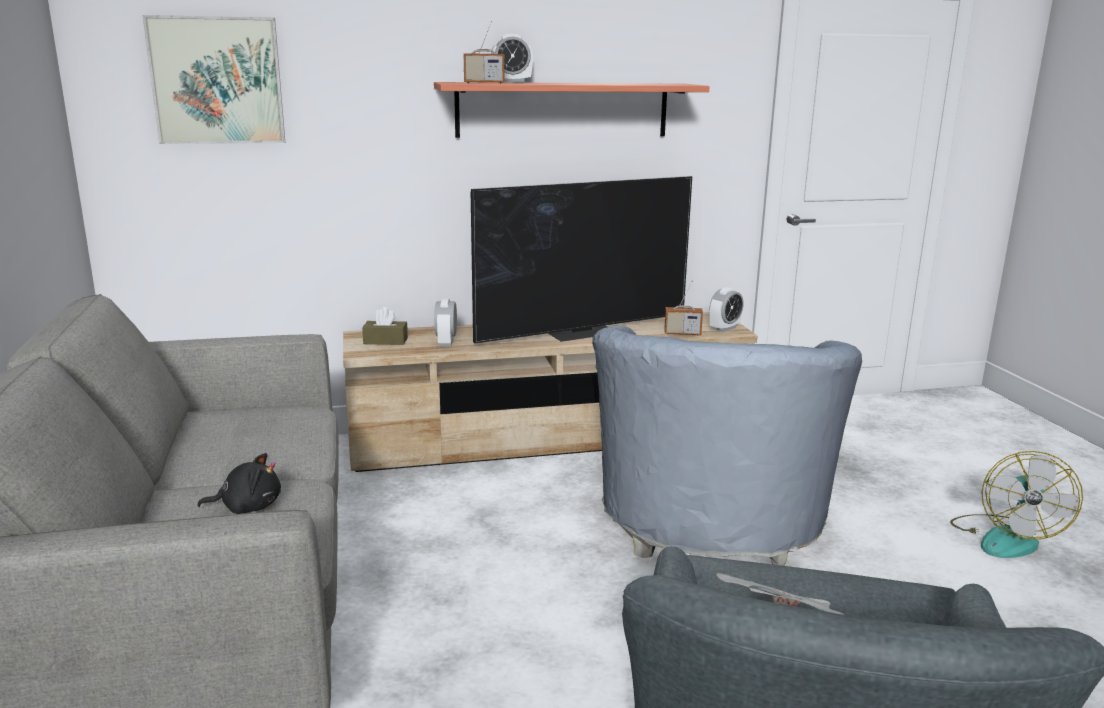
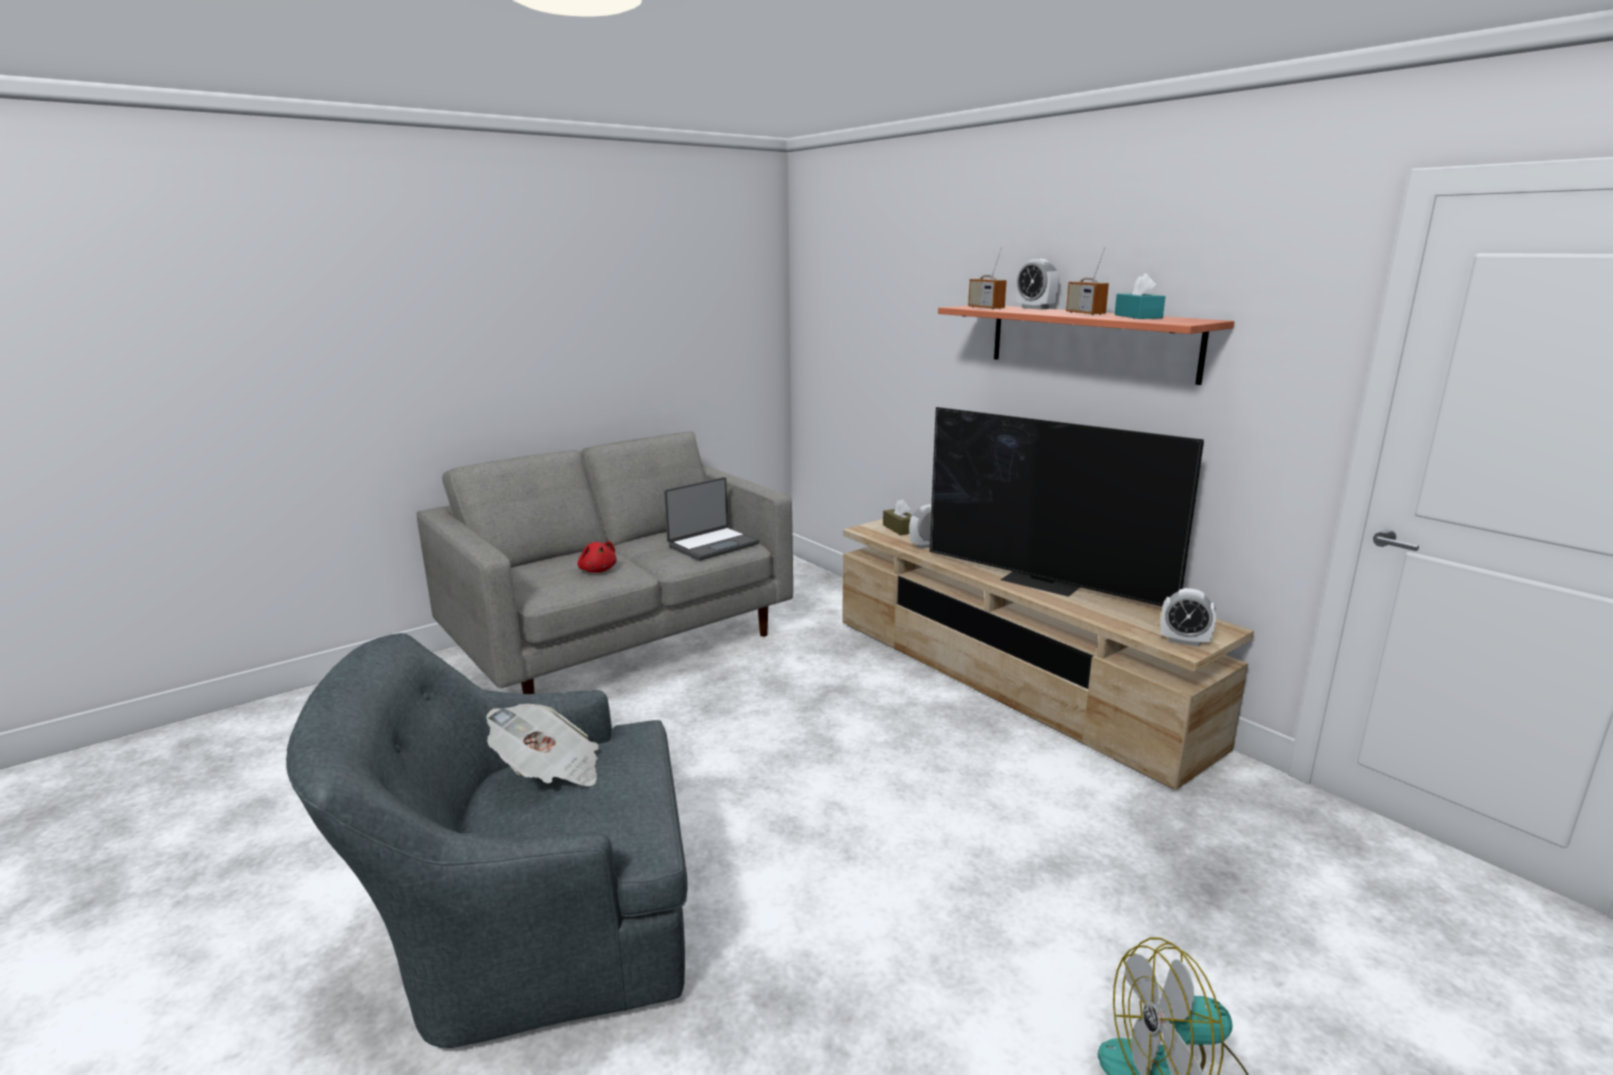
camera: 65 degrees right, 0 degrees up
picture [142,15,285,144] -> none
black plush toy [197,453,281,514] -> red plush toy [578,541,617,573]
grey armchair [592,325,862,566] -> none
radio [664,281,703,336] -> radio moved to [1066,247,1109,315]
none -> laptop [664,477,759,561]
none -> turquoise tissue box [1114,273,1166,319]

